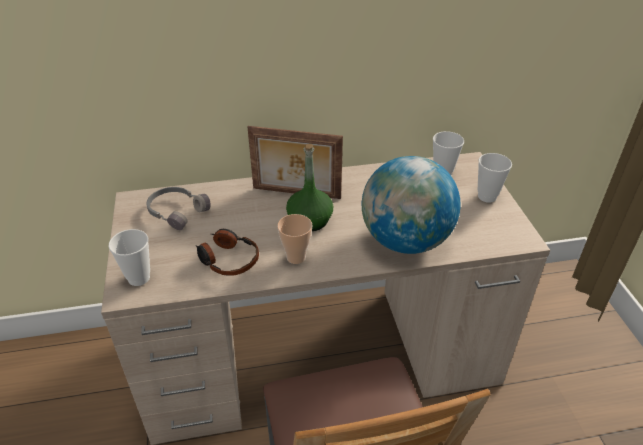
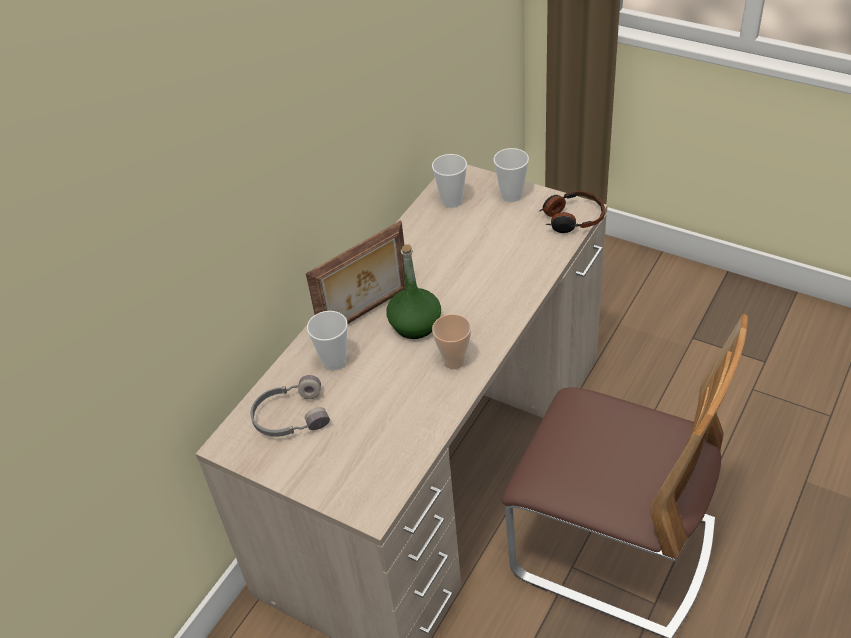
camera: 45 degrees left, 5 degrees up
cup [109,229,150,286] -> cup moved to [307,311,348,371]
headphones [196,229,259,276] -> headphones moved to [538,191,605,233]
globe [362,156,461,254] -> none

